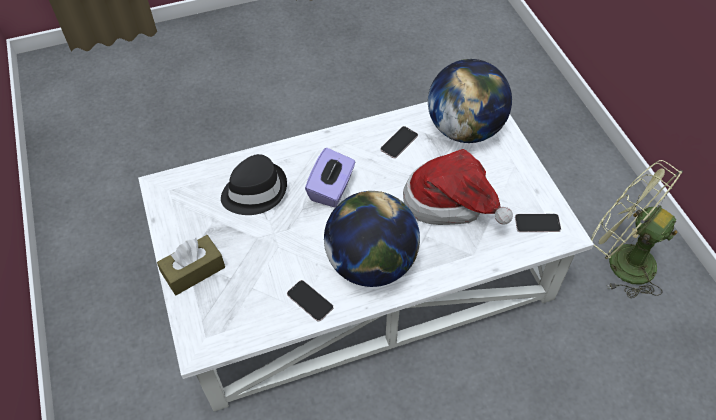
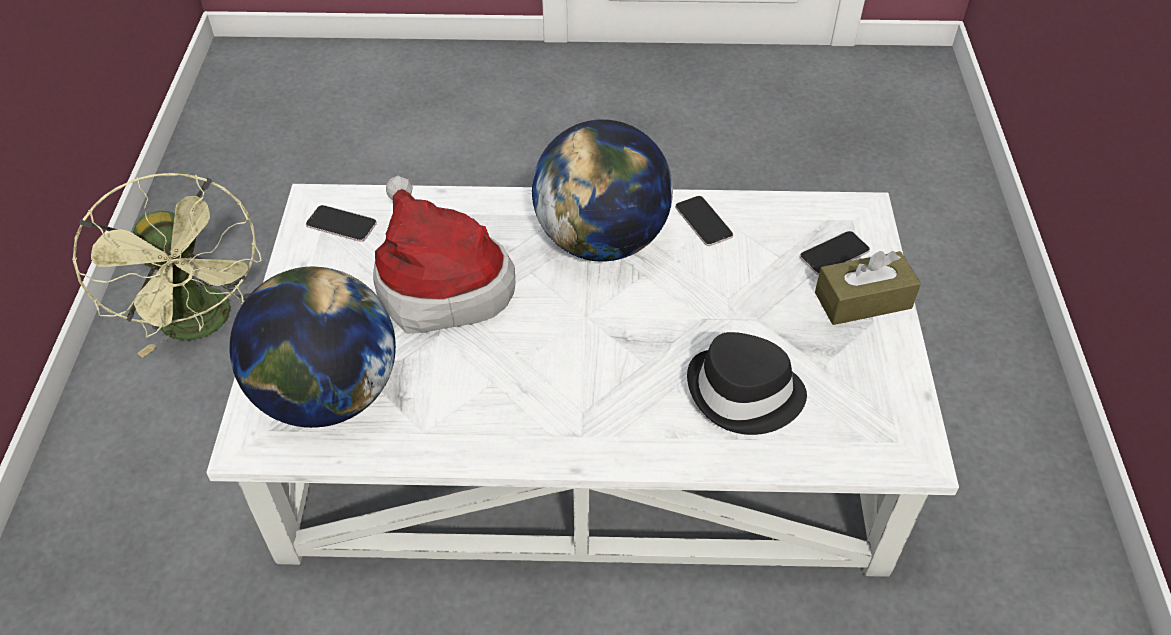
camera: 160 degrees left, 5 degrees down
purple tissue box [305,148,355,208] -> none
phone [380,126,418,158] -> phone moved to [800,231,870,275]

